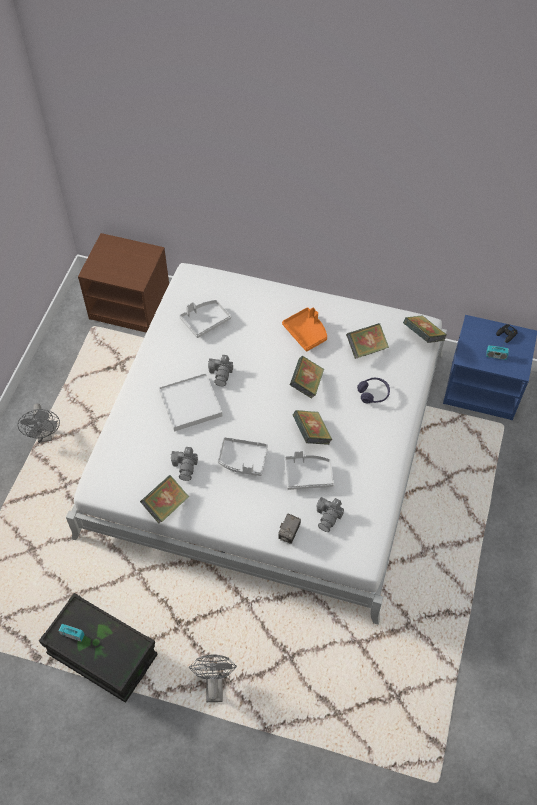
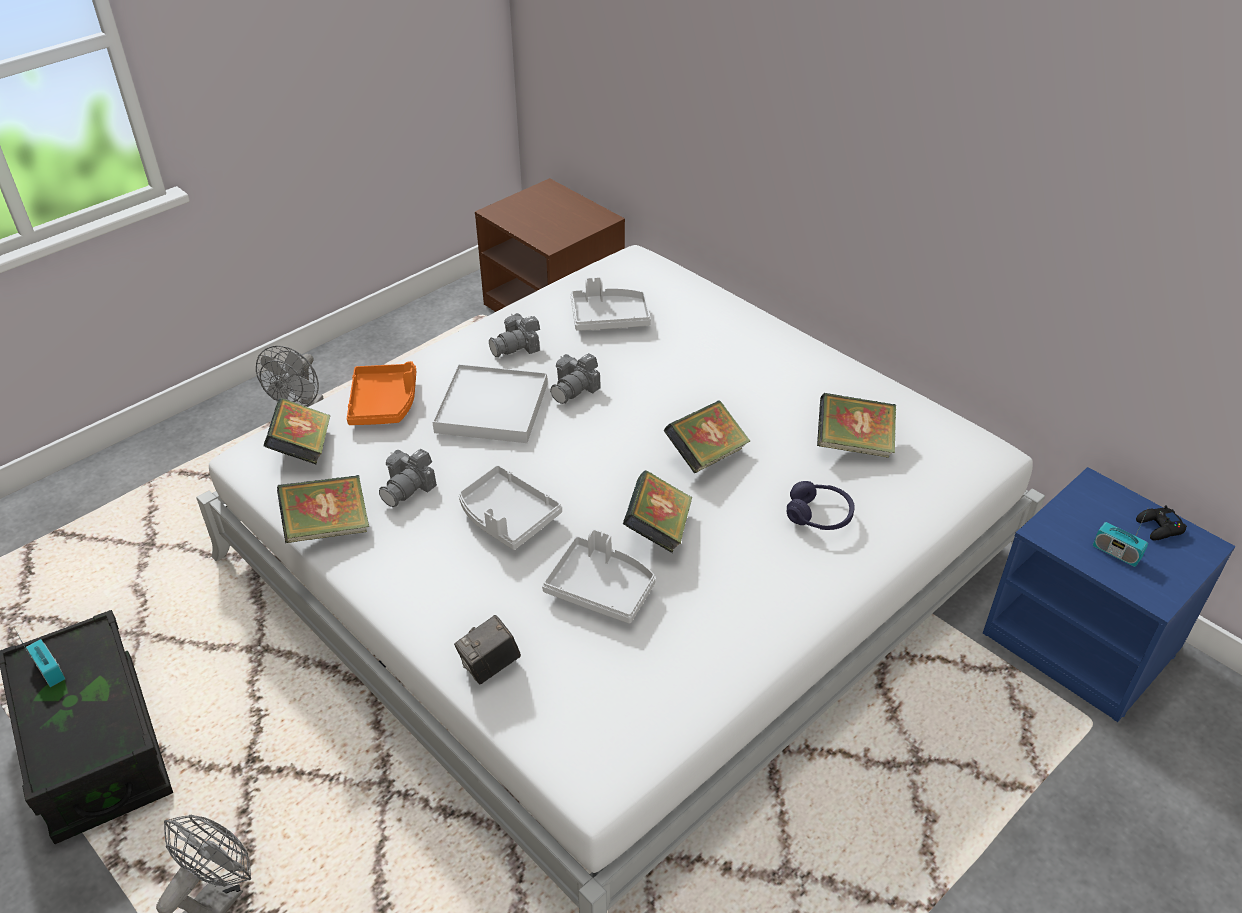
camera: 30 degrees right, 15 degrees down
orange tray [282,307,327,352] -> orange tray moved to [347,361,416,425]
camera [316,497,344,532] -> camera moved to [489,313,540,357]
book [403,315,447,343] -> book moved to [264,398,330,465]

